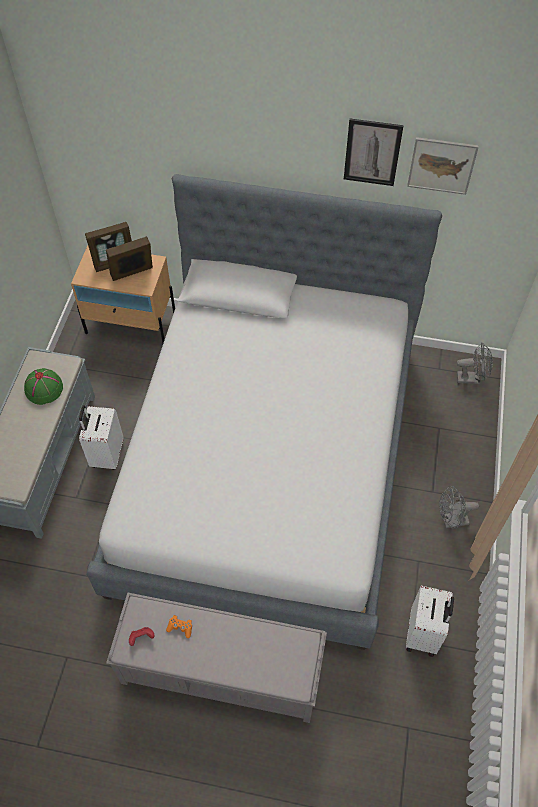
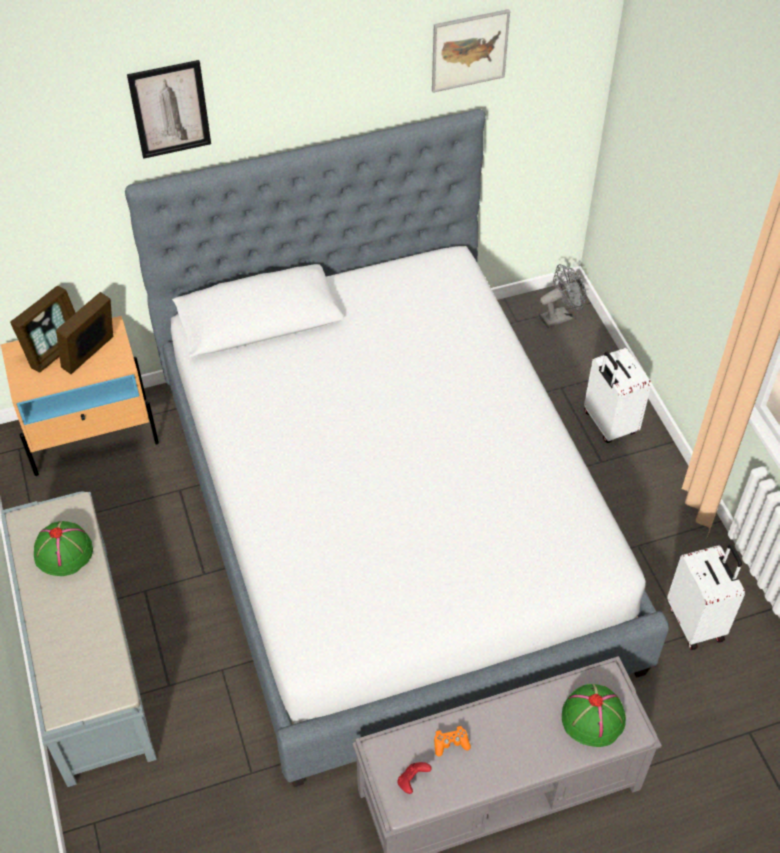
camera: 30 degrees left, 5 degrees down
white suitcase [79,406,123,470] -> white suitcase moved to [584,348,651,443]
picture [344,119,404,186] -> picture moved to [127,60,211,159]
grey fan [439,486,479,529] -> none
none -> green hat [562,684,626,747]

